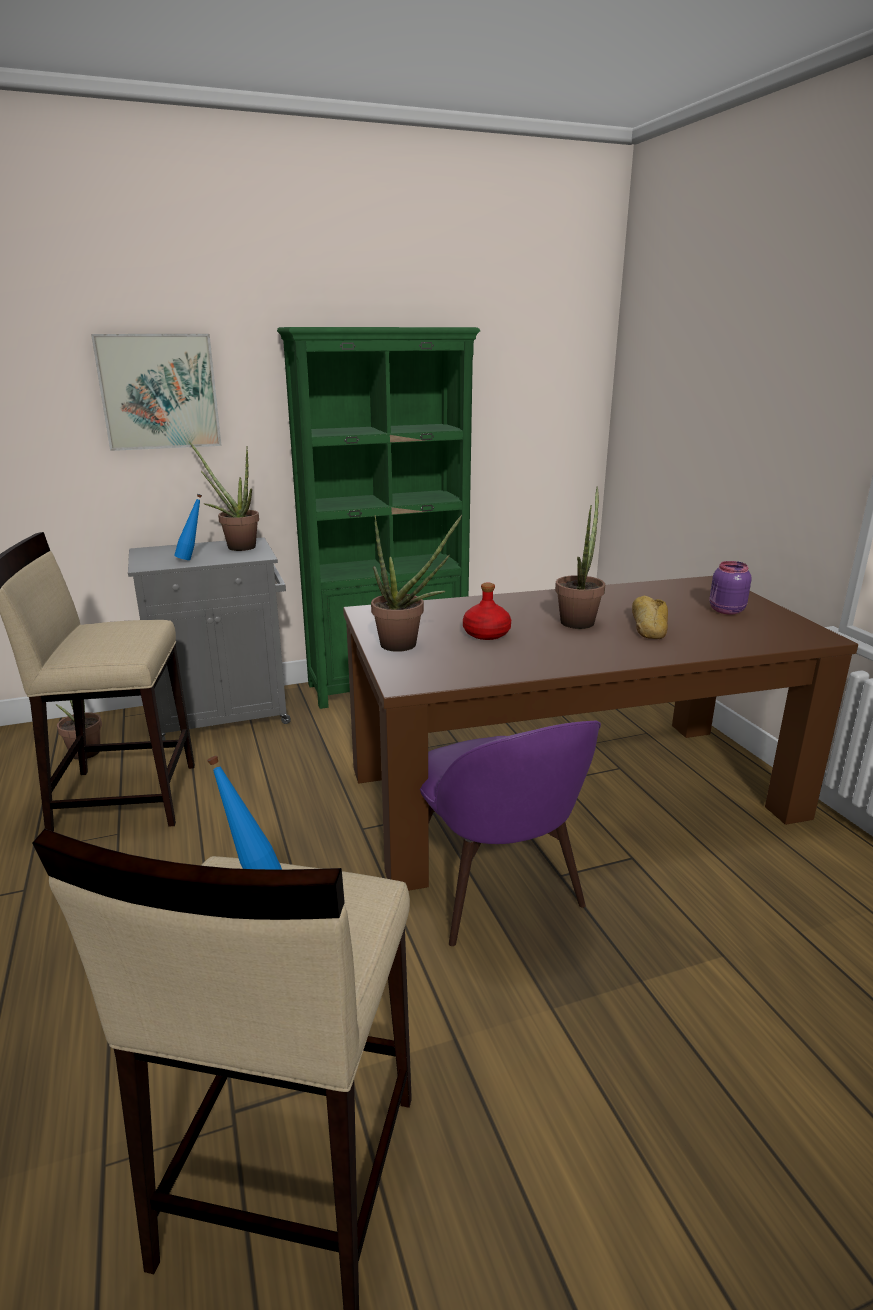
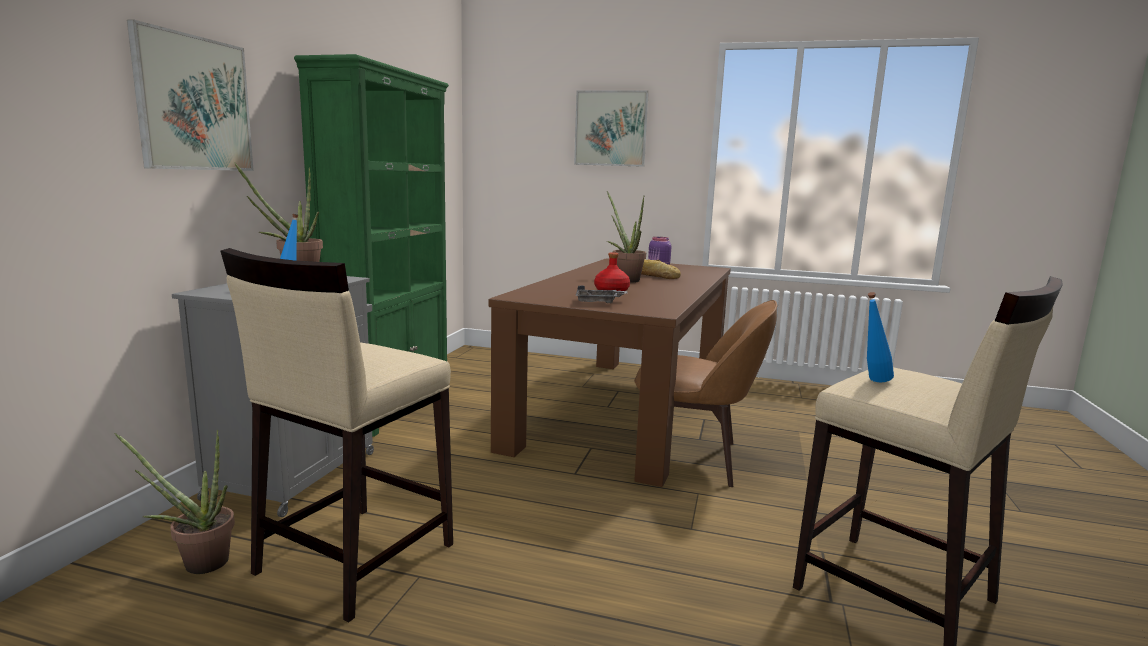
camera: 55 degrees left, 10 degrees down
potted plant [371,515,462,652] -> grey tray [575,285,627,303]
purple chair [420,721,601,946] -> brown chair [634,300,777,487]
none -> picture [574,90,649,167]

